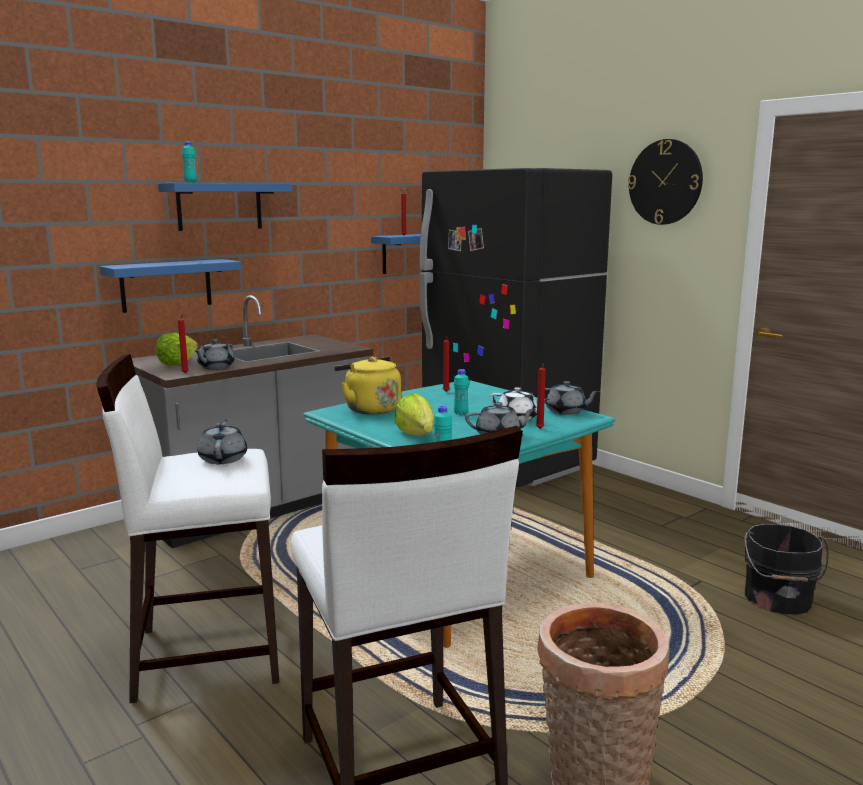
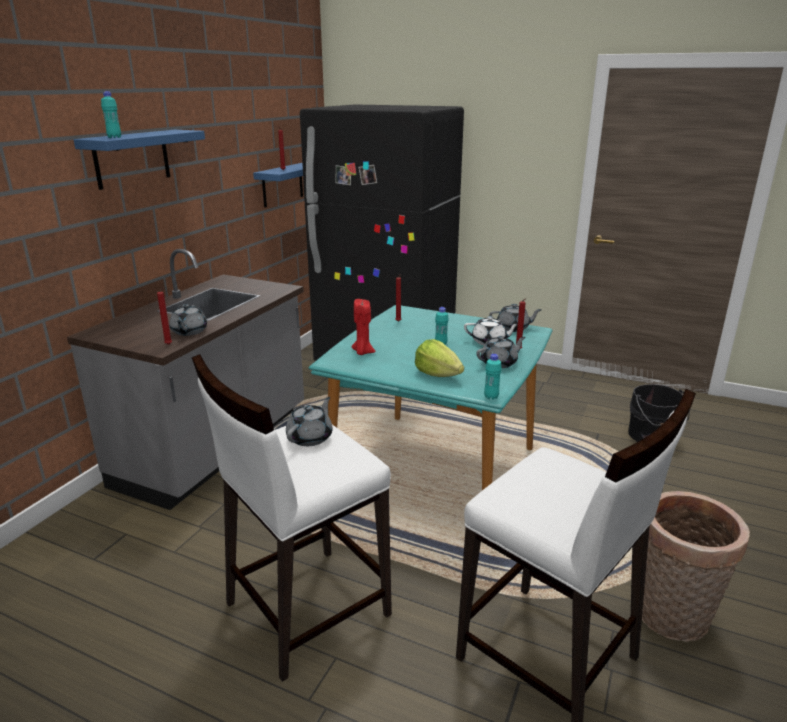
camera: 25 degrees left, 10 degrees up
blue shelf [99,259,241,313] -> none
lettuce [155,332,198,366] -> none
grey teapot [198,420,247,464] -> grey teapot turned 60 degrees clockwise [286,397,333,446]
yellow kettle [334,357,401,415] -> red candle [352,299,376,355]
wall clock [628,139,703,225] -> none

